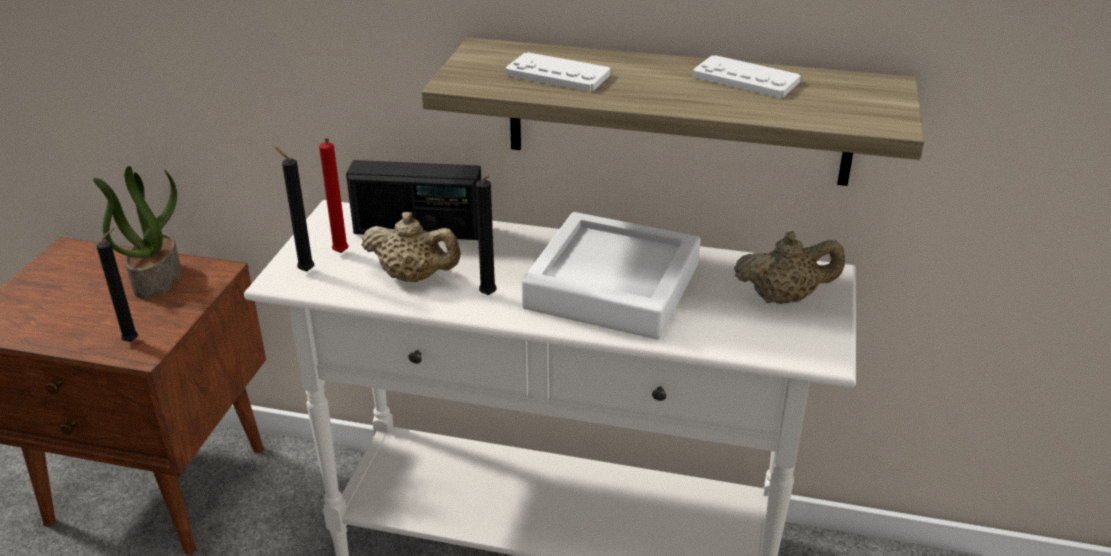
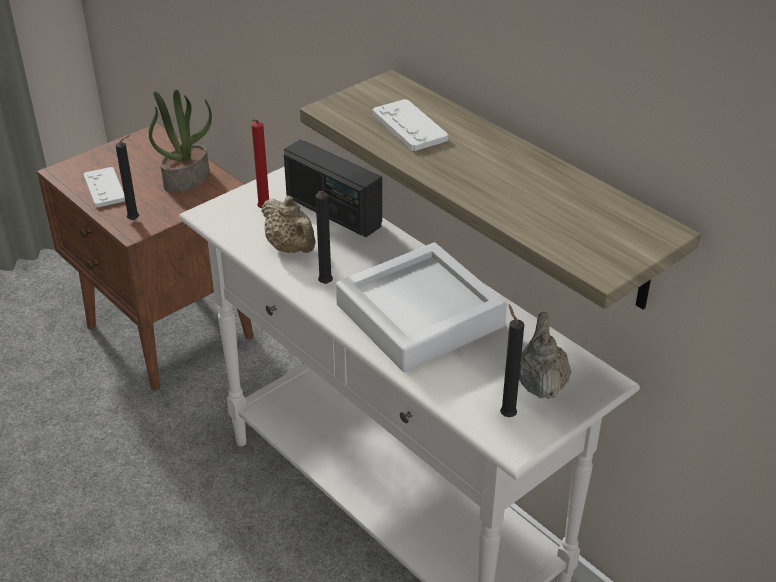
camera: 35 degrees right, 5 degrees up
black candle [274,146,314,271] -> black candle moved to [500,305,524,417]
white game controller [692,55,801,98] -> white game controller moved to [84,167,125,208]
beige teapot [734,231,845,304] -> beige teapot turned 120 degrees counterclockwise [519,312,571,399]

